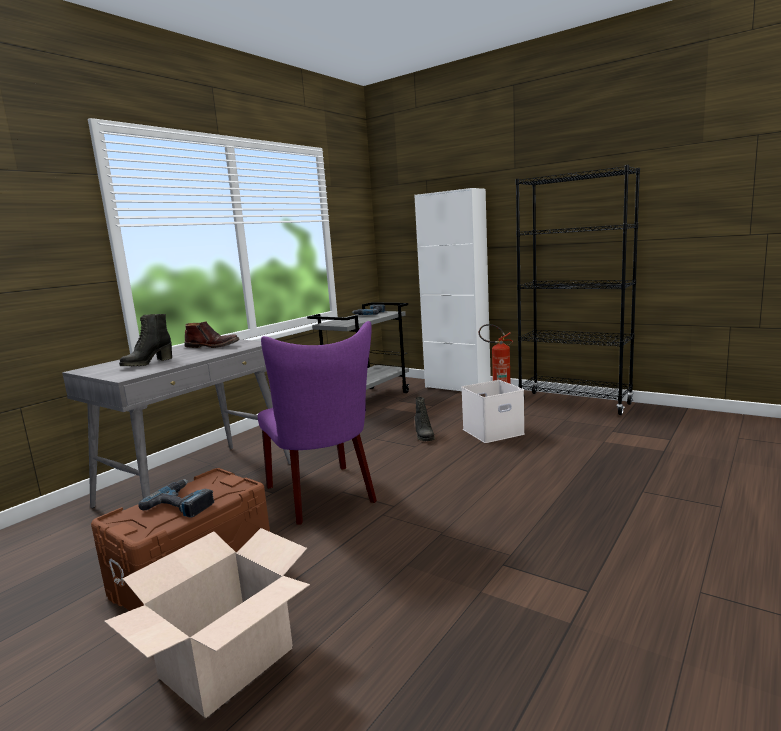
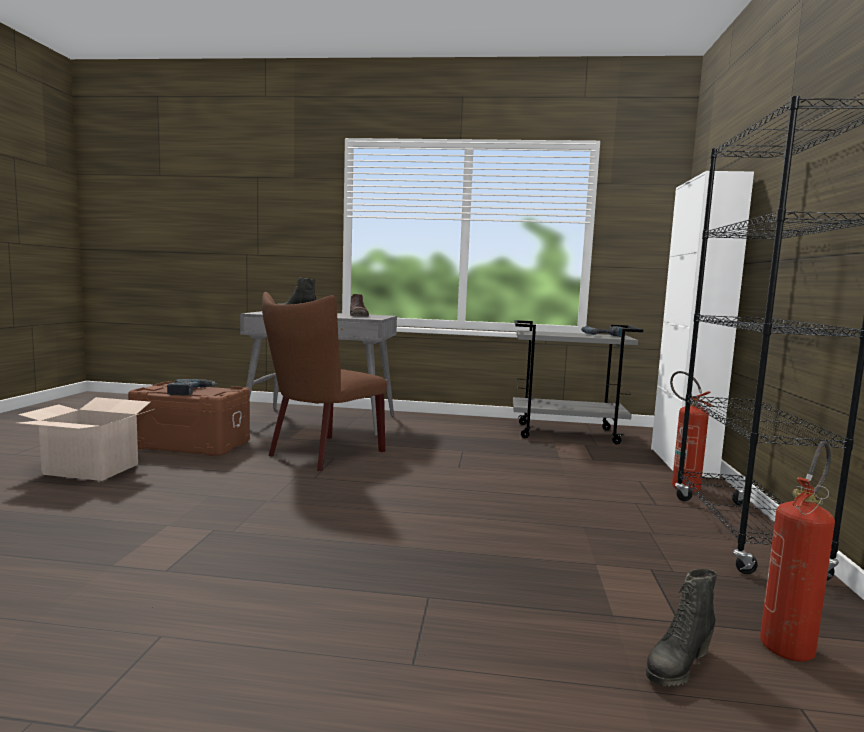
camera: 60 degrees right, 5 degrees down
purple chair [258,321,377,525] -> brown chair [262,292,387,471]
black boot [415,397,435,441] -> black boot moved to [646,569,717,687]
white storage box [461,380,525,443] -> none
none -> fire extinguisher [760,440,835,662]

